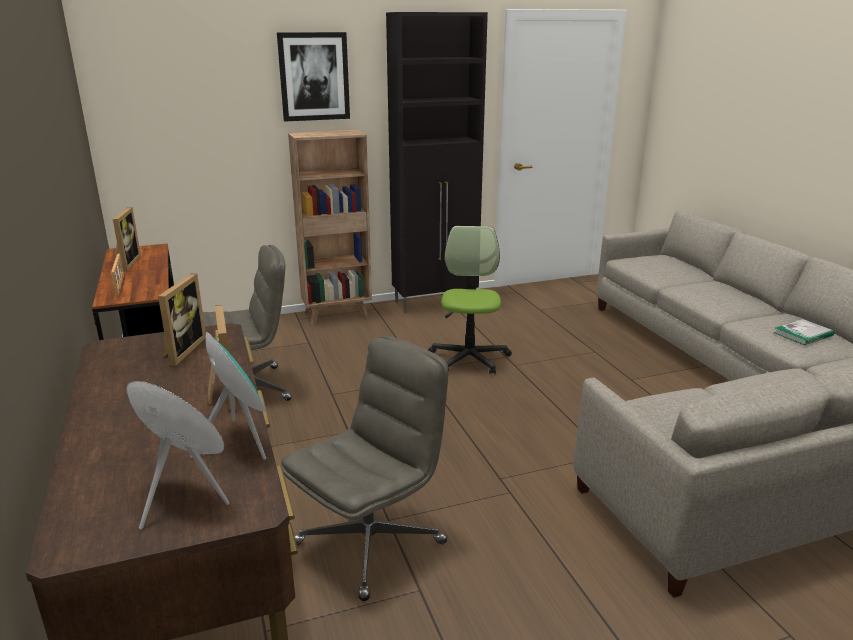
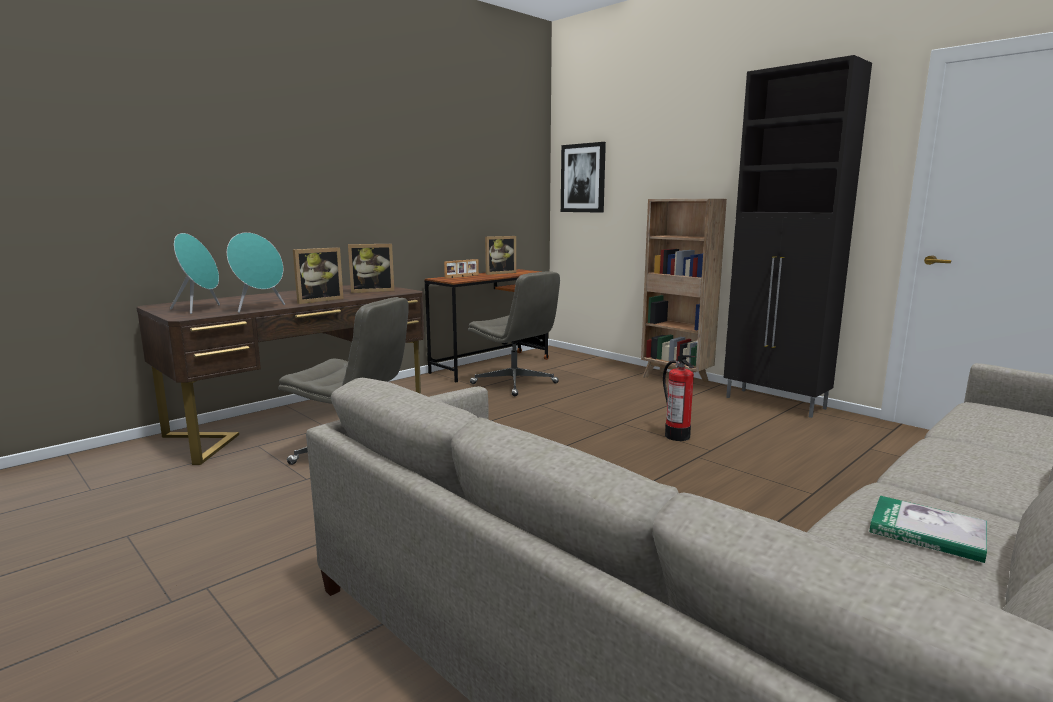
camera: 65 degrees right, 10 degrees down
picture [277,32,350,121] -> picture moved to [561,142,606,213]
office chair [428,226,512,374] -> fire extinguisher [663,355,696,441]

